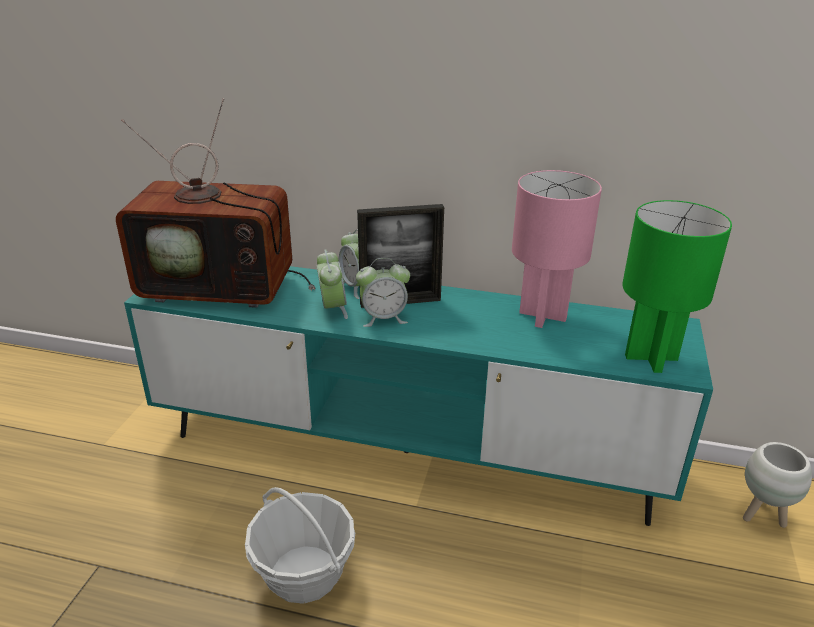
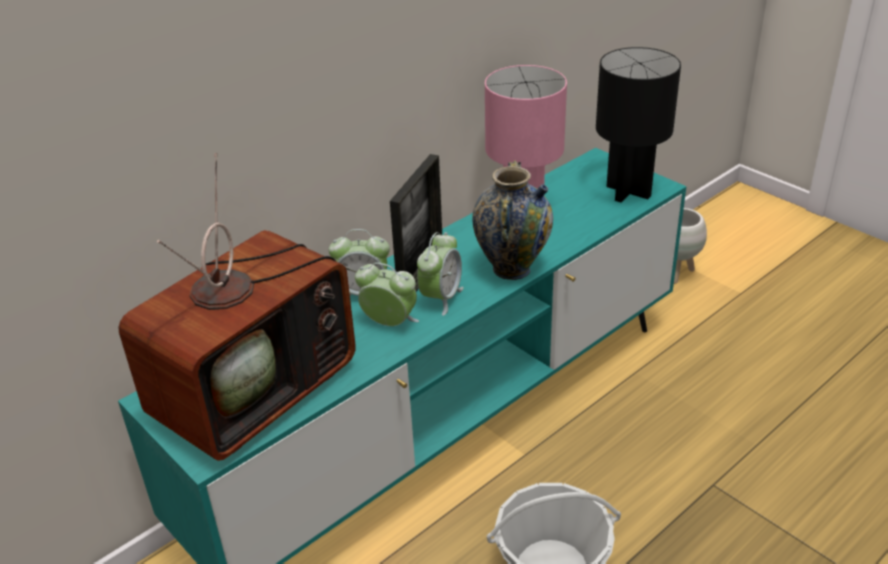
camera: 55 degrees left, 5 degrees up
green table lamp [622,200,732,373] -> black table lamp [596,47,681,202]
none -> vase [472,160,553,280]

